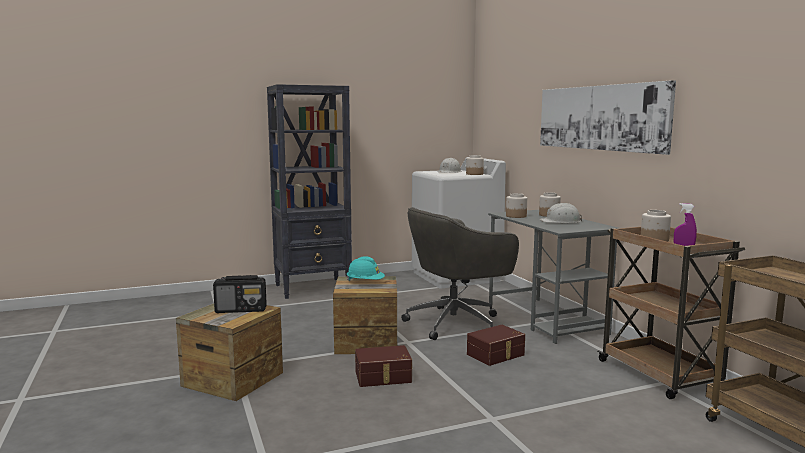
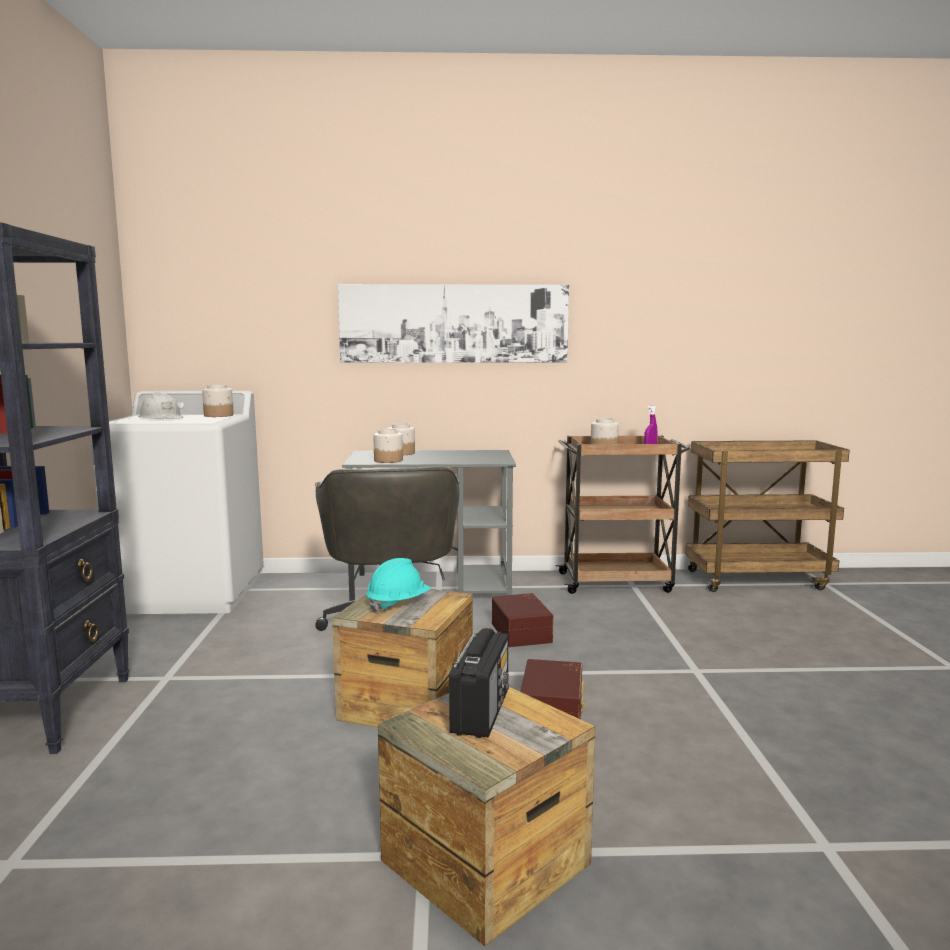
camera: 70 degrees left, 0 degrees up
white hard hat [539,203,582,223] -> none

